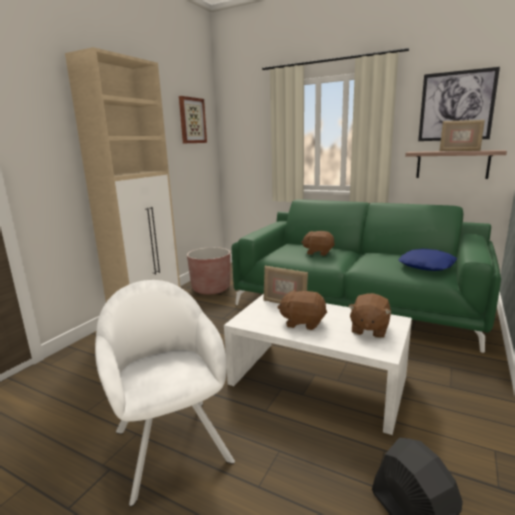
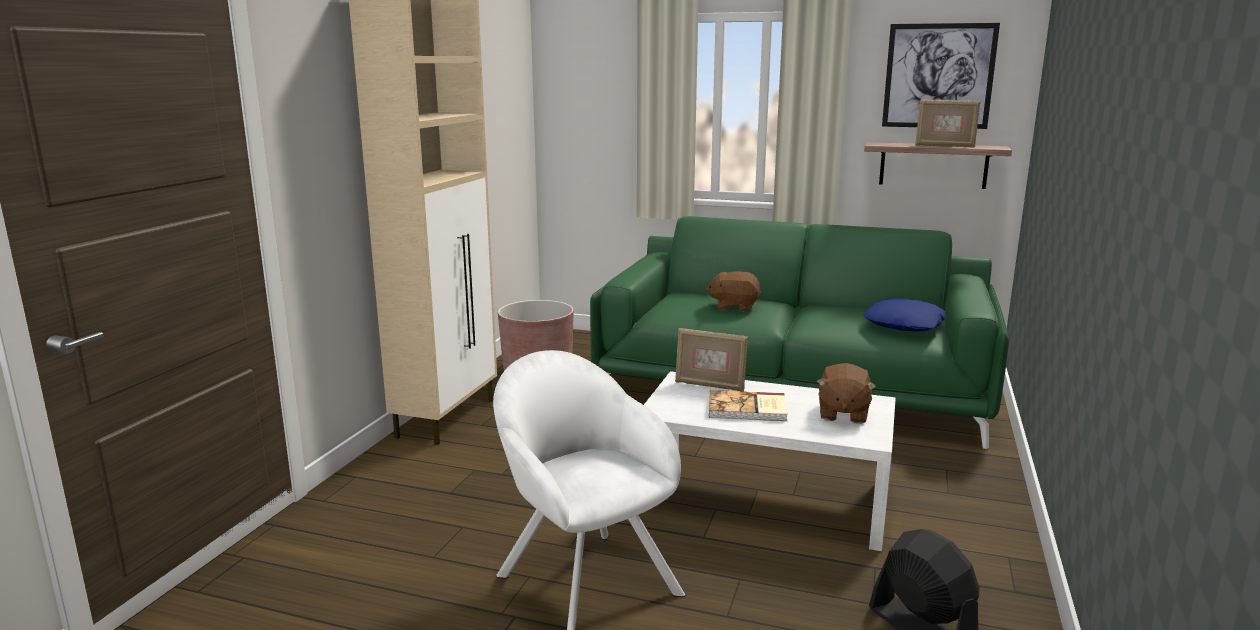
camera: 10 degrees left, 0 degrees up
picture [179,96,207,143] -> none
brown plush toy [277,289,327,330] -> book [709,390,788,421]

